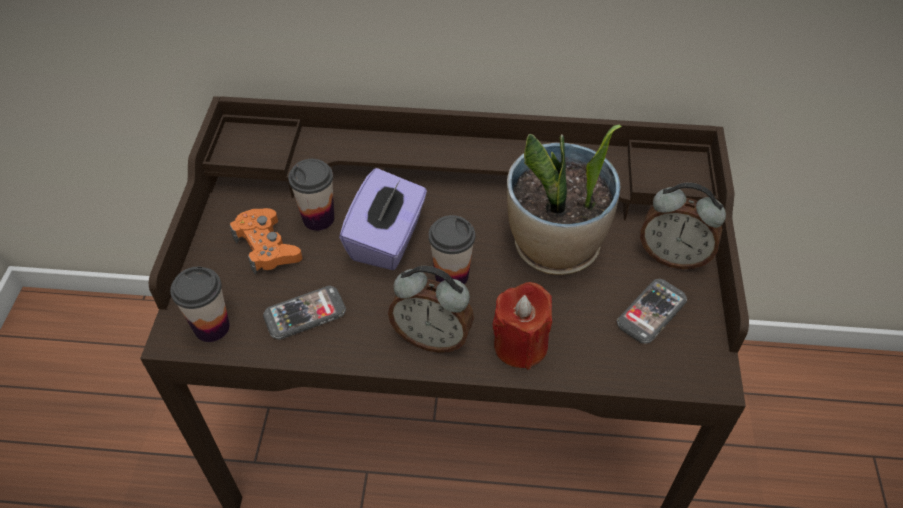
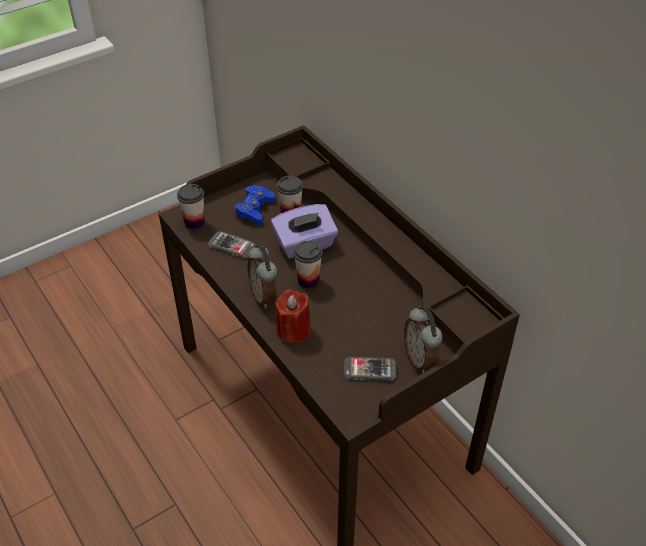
camera: 50 degrees right, 5 degrees down
orange game controller [229,208,302,274] -> blue game controller [235,185,275,225]
potted plant [507,125,622,275] -> none

